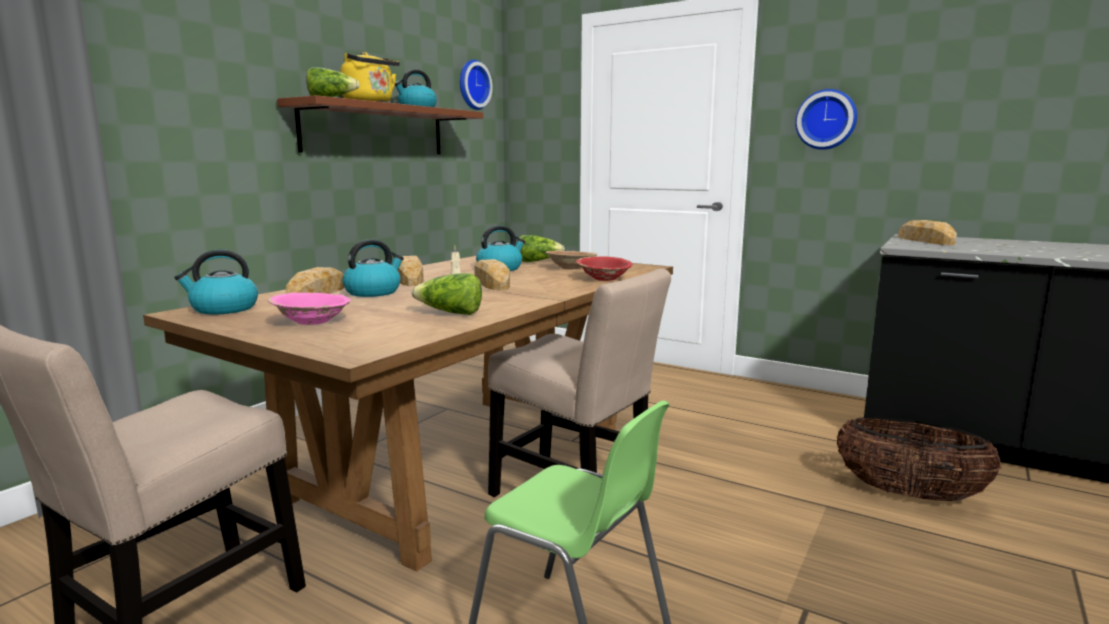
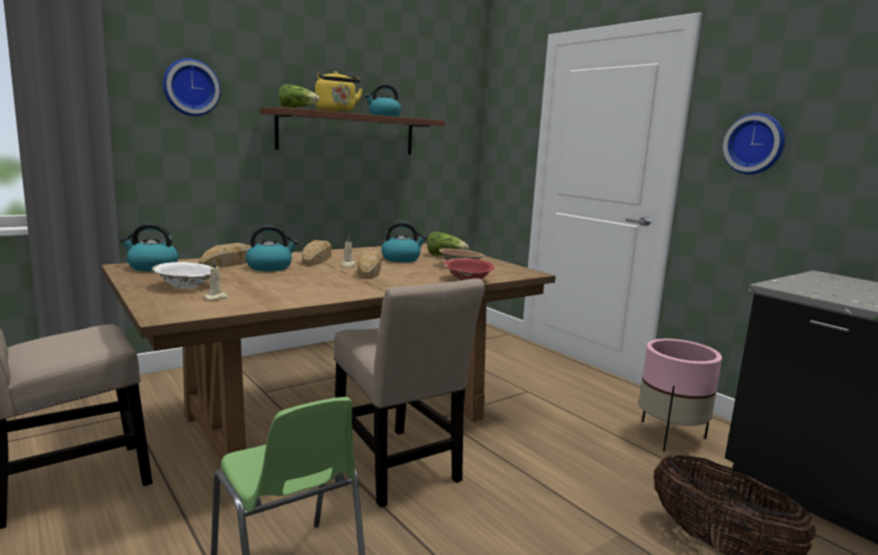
camera: 20 degrees right, 0 degrees up
pink bowl [268,292,351,325] -> white bowl [152,262,212,288]
lettuce [412,273,482,315] -> none
wall clock [459,60,493,110] -> wall clock moved to [163,58,221,116]
bread [898,220,957,245] -> none
none -> beige candle [204,259,228,300]
none -> pink planter [639,339,722,452]

